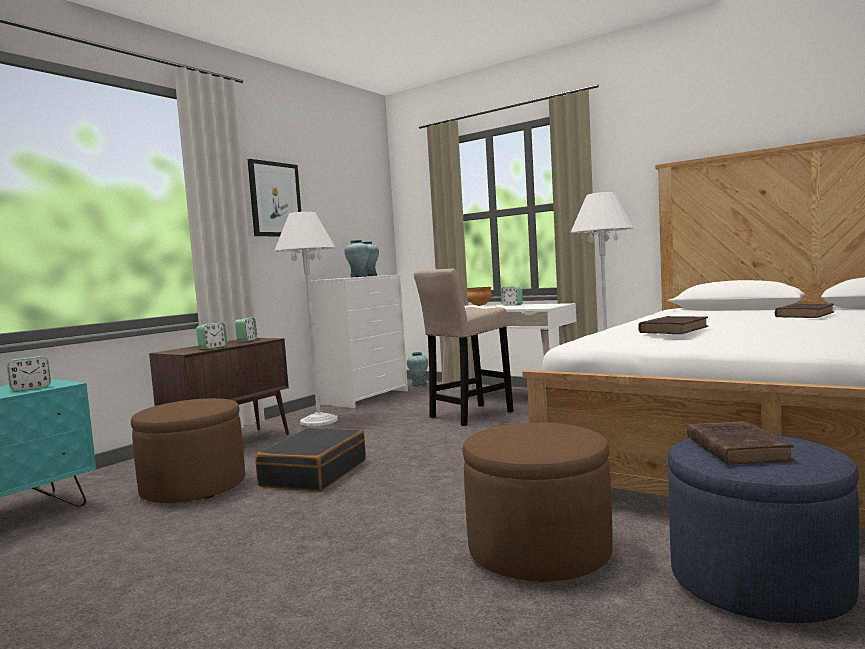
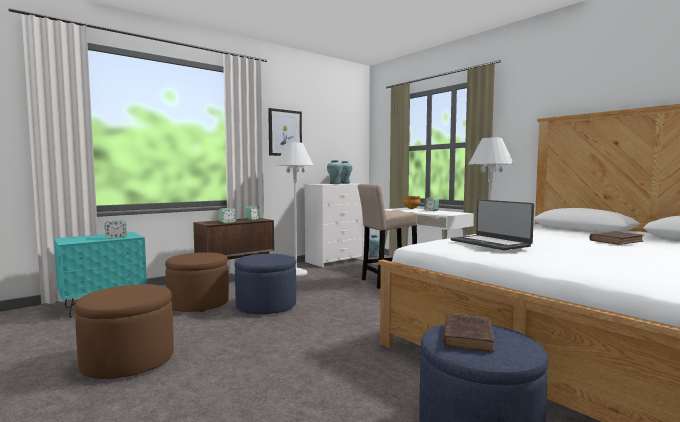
camera: 15 degrees right, 0 degrees up
black suitcase [256,428,366,491] -> blue ottoman [235,254,296,314]
brown ottoman [463,422,613,582] -> brown ottoman moved to [75,284,174,379]
brown book [638,316,708,334] -> laptop [451,199,534,250]

